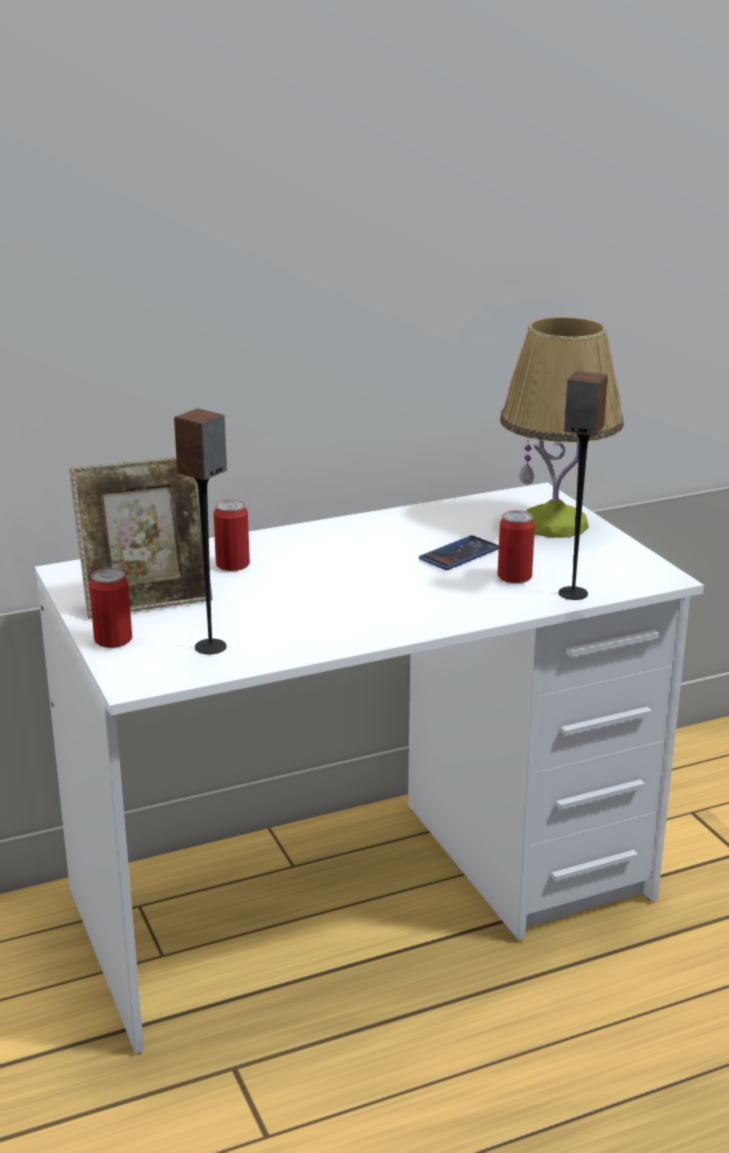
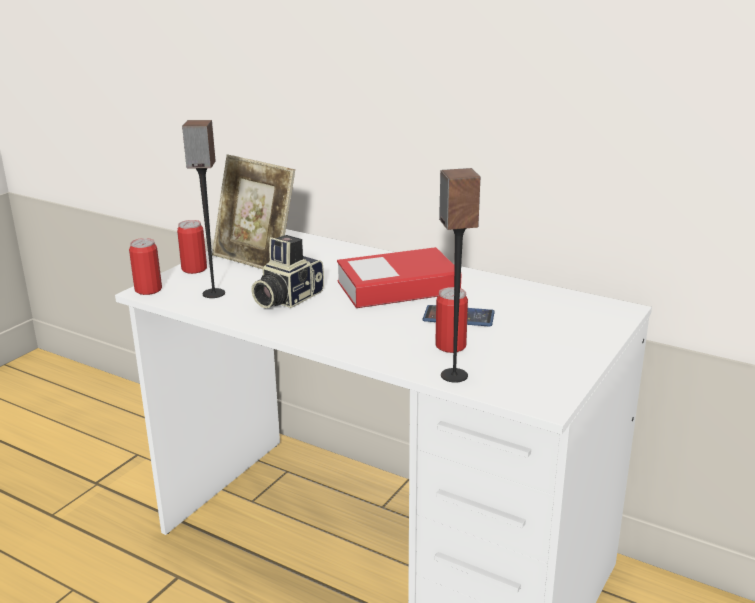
camera: 55 degrees right, 0 degrees up
can [214,499,250,571] -> can moved to [129,238,162,295]
table lamp [500,317,624,538] -> none
none -> camera [251,235,324,308]
none -> book [337,247,461,308]

